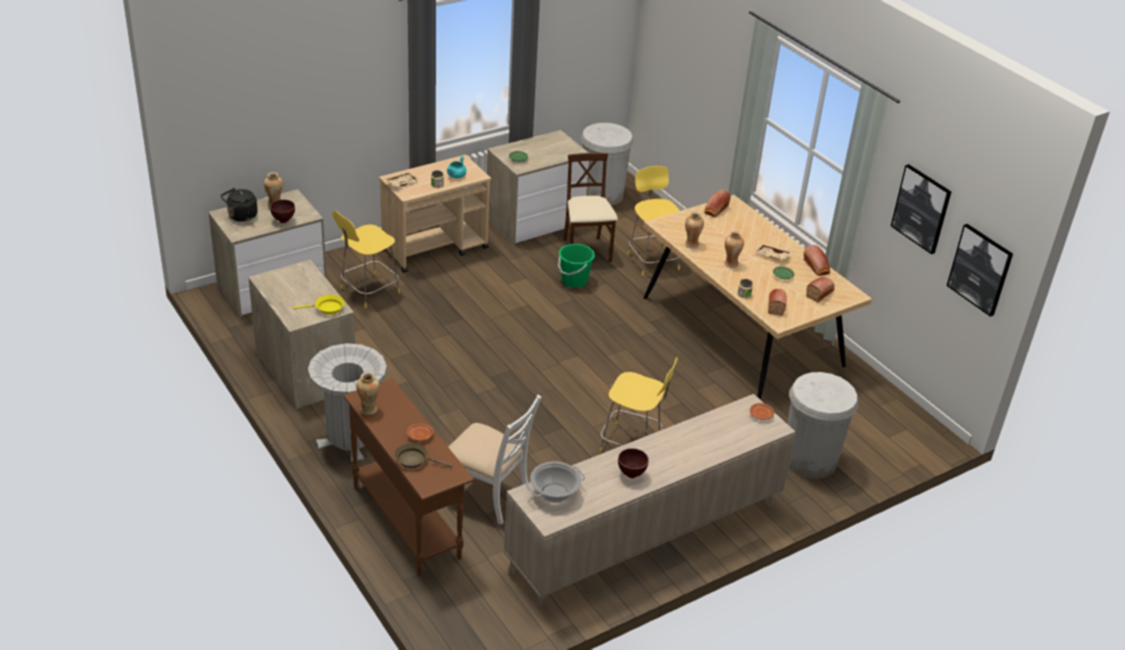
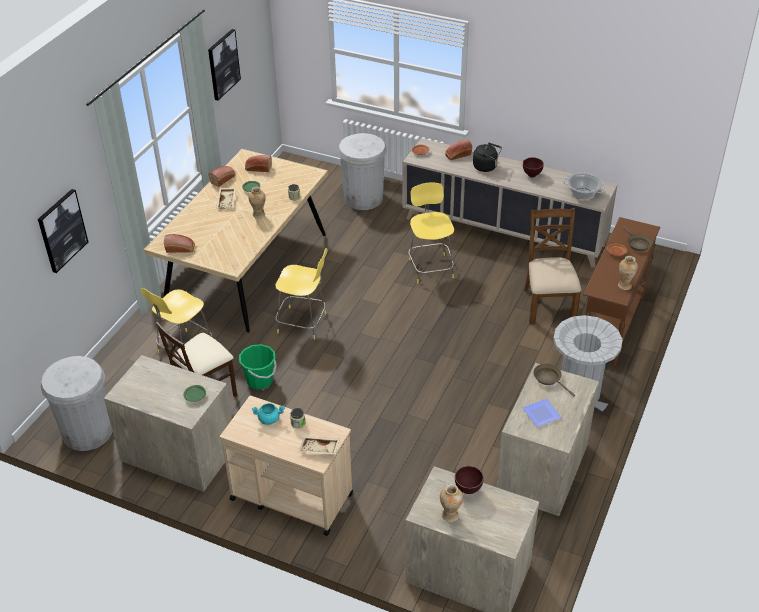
camera: 120 degrees left, 5 degrees up
black kettle [221,188,258,222] -> black kettle moved to [473,142,502,172]
yellow frying pan [293,295,345,315] -> brown frying pan [533,364,575,396]
yellow stool [333,211,400,308] -> yellow stool moved to [275,248,327,340]
white chair [448,394,541,525] -> brown chair [524,208,581,325]
vase [685,212,704,248] -> none
bread [768,289,787,316] -> bread moved to [445,139,472,160]
picture [947,224,1013,317] -> picture moved to [38,189,88,273]
none -> plate [522,399,562,427]

